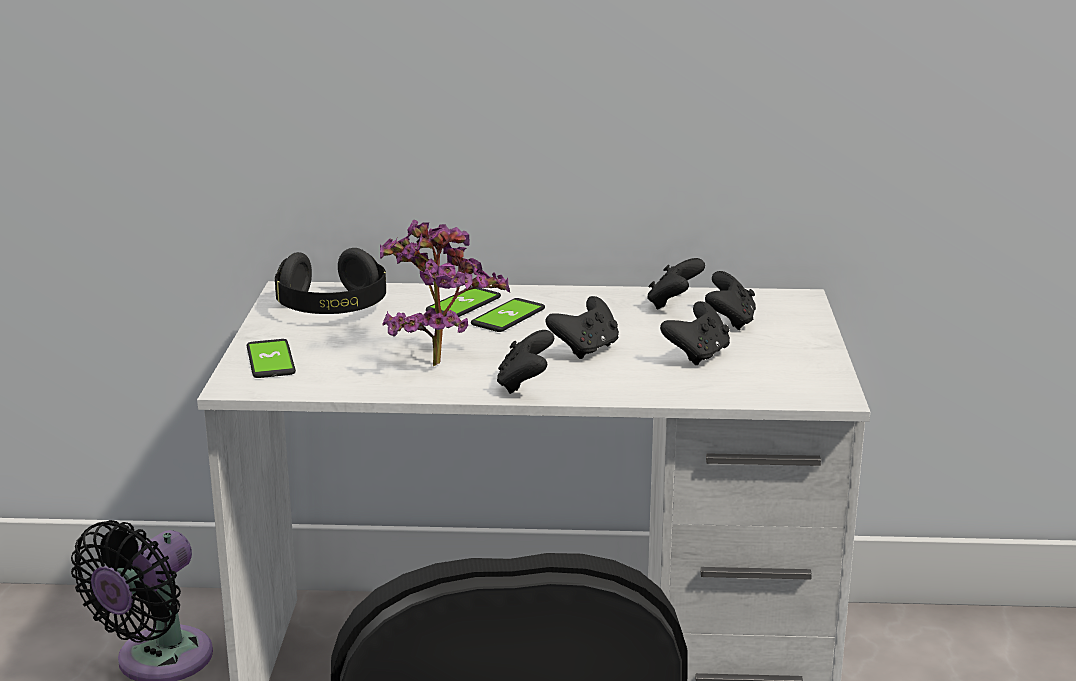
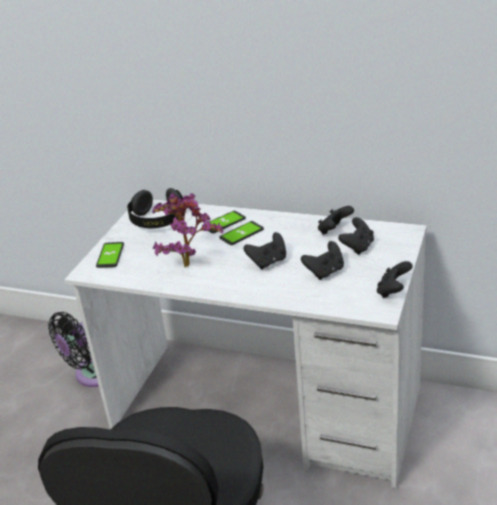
camera: 20 degrees right, 10 degrees up
black game controller [497,330,554,394] -> black game controller moved to [377,261,413,298]

